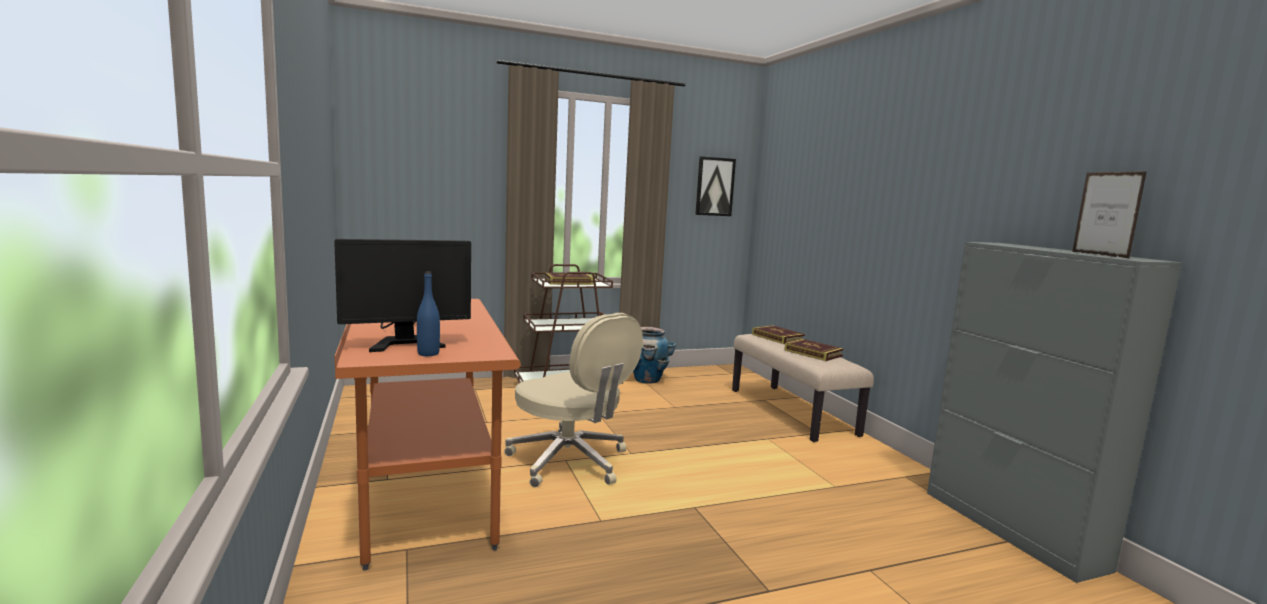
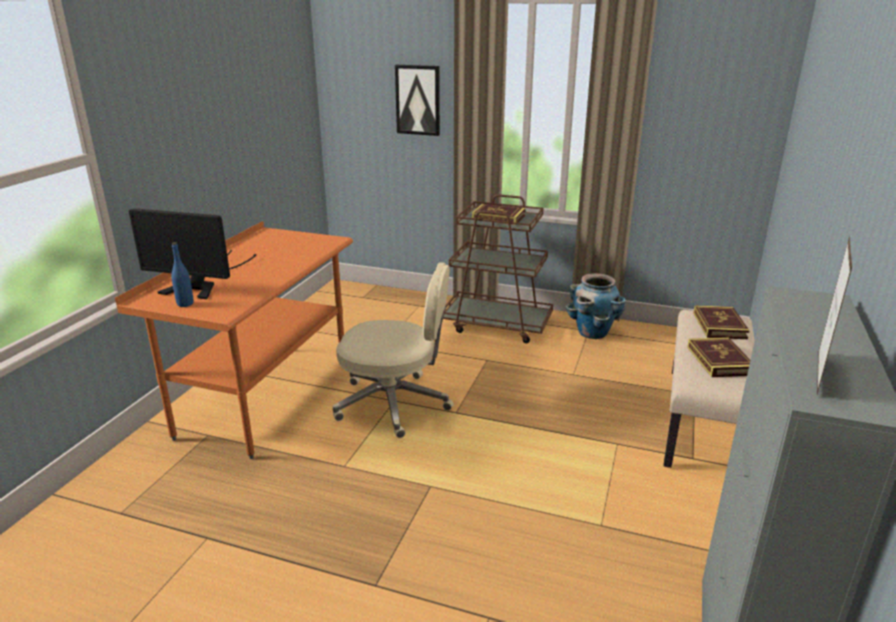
camera: 40 degrees right, 15 degrees up
beige office chair [504,313,643,488] -> beige office chair turned 75 degrees counterclockwise [333,262,454,438]
picture [695,156,736,216] -> picture moved to [395,65,440,136]

